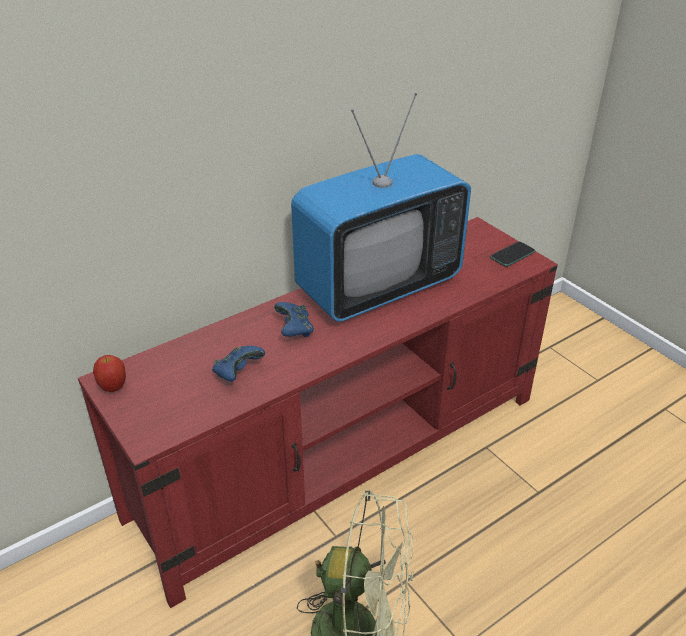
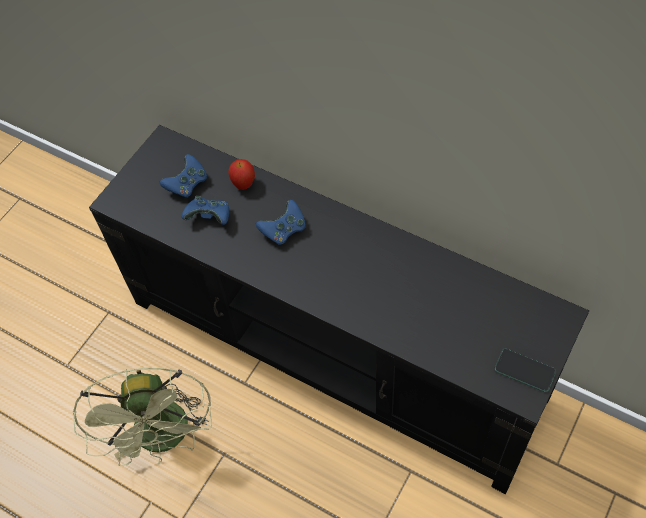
camera: 70 degrees right, 20 degrees up
red tv stand [78,217,558,608] -> black tv stand [89,125,589,494]
apple [93,355,126,392] -> apple moved to [228,159,255,190]
television [291,93,471,322] -> none
none -> blue game controller [160,154,207,198]

